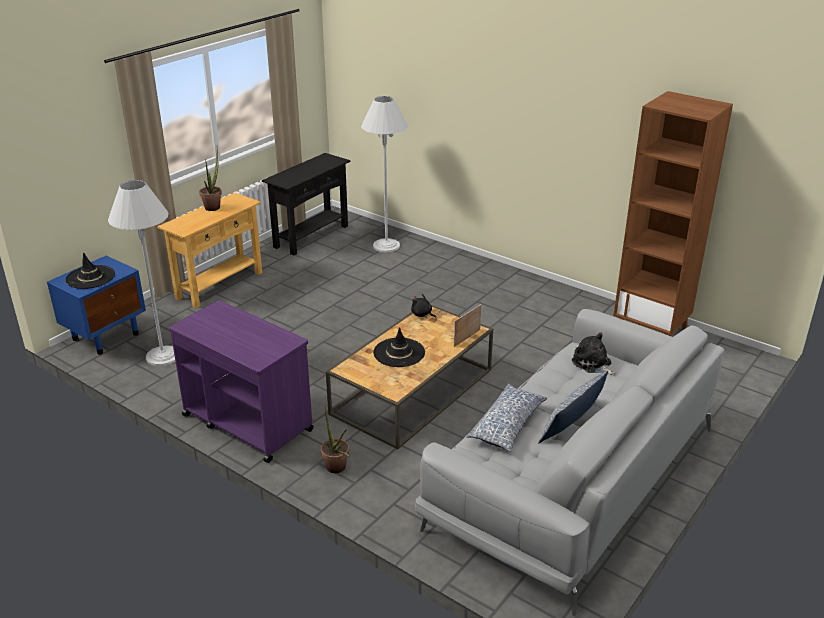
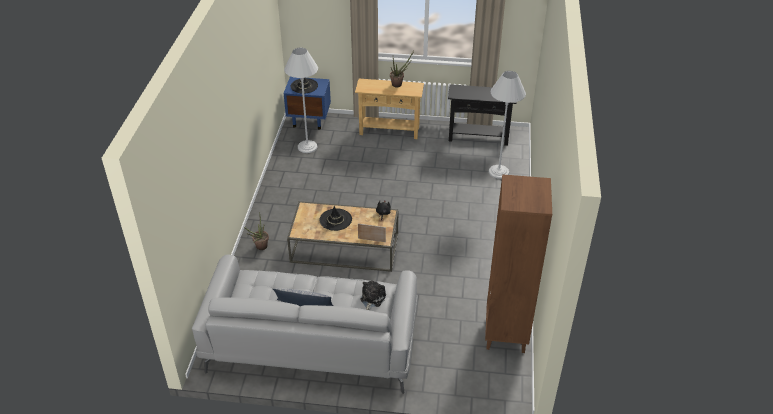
camera: 60 degrees right, 10 degrees up
purple cart [169,300,314,463] -> none
pillow [466,383,547,451] -> none

